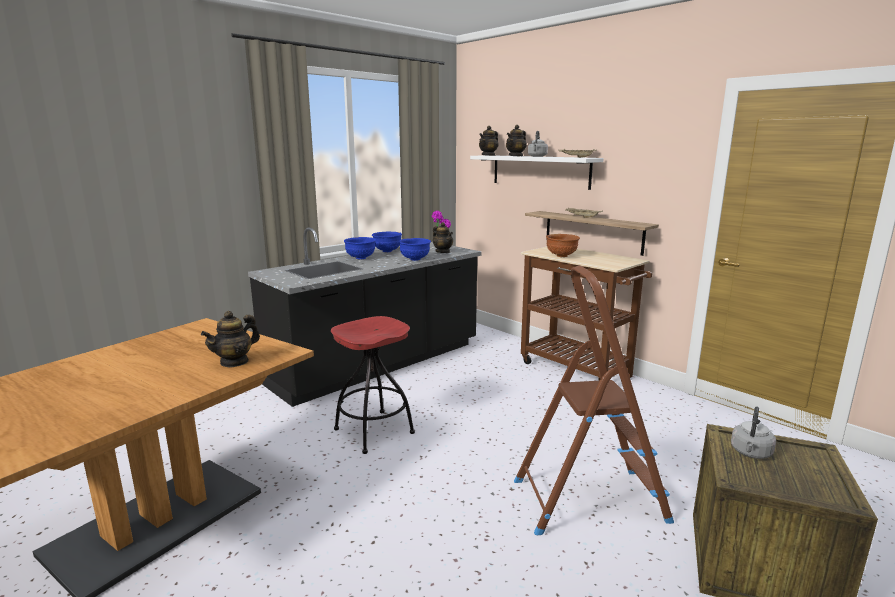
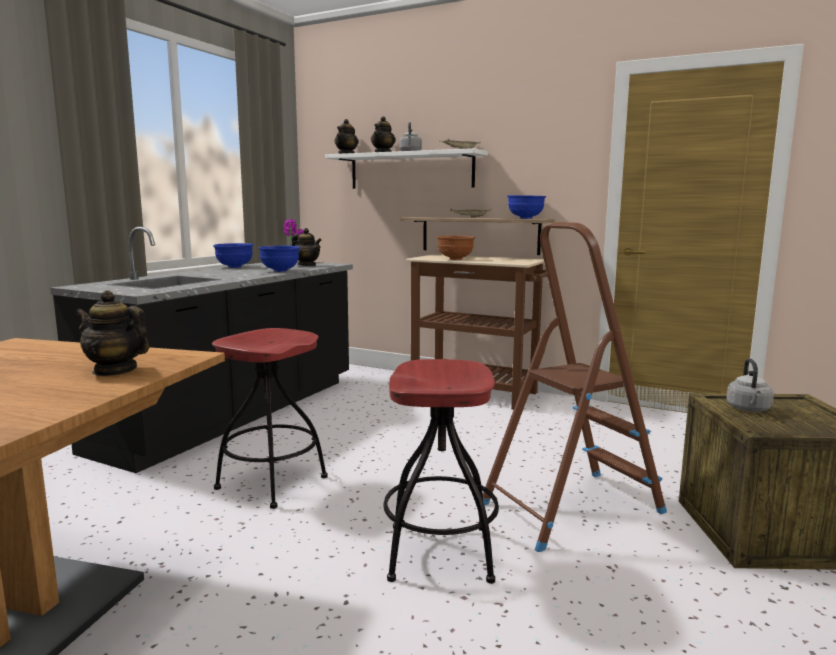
camera: 20 degrees left, 5 degrees down
teapot [201,311,260,368] -> teapot turned 90 degrees clockwise [75,290,149,376]
blue bowl [344,237,376,259] -> blue bowl moved to [507,195,546,219]
none -> red stool [383,359,499,584]

